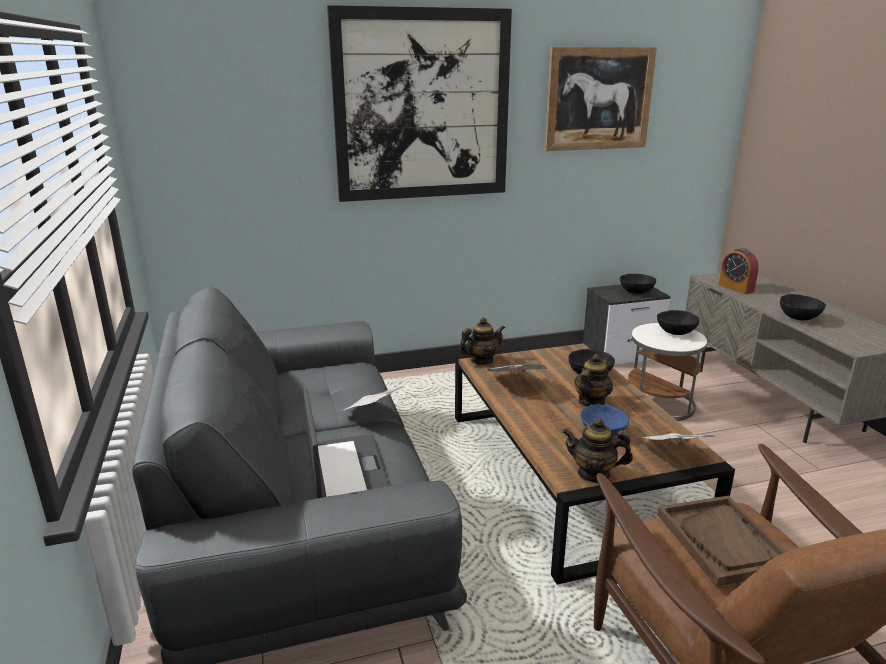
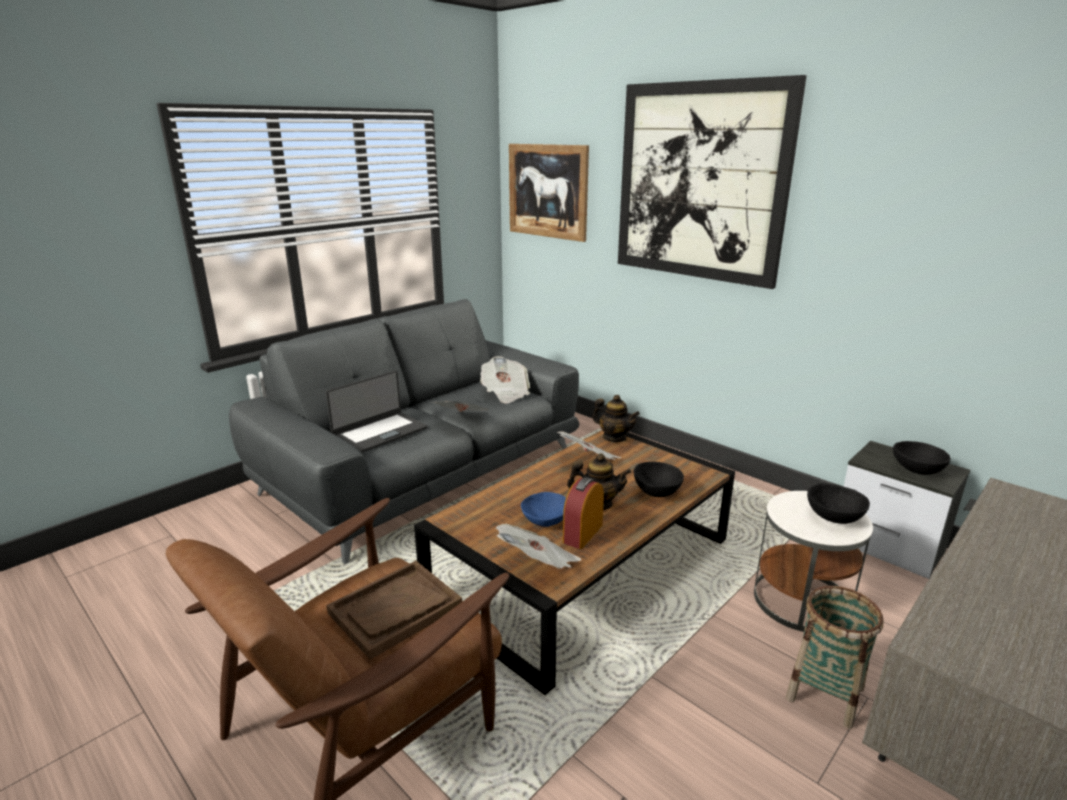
camera: 60 degrees right, 0 degrees up
picture [545,47,657,151] -> picture moved to [509,144,589,242]
teapot [562,418,633,483] -> none
alarm clock [719,248,759,294] -> alarm clock moved to [563,477,604,549]
black bowl [780,294,826,321] -> none
none -> newspaper [480,356,530,404]
none -> basket [786,586,883,729]

